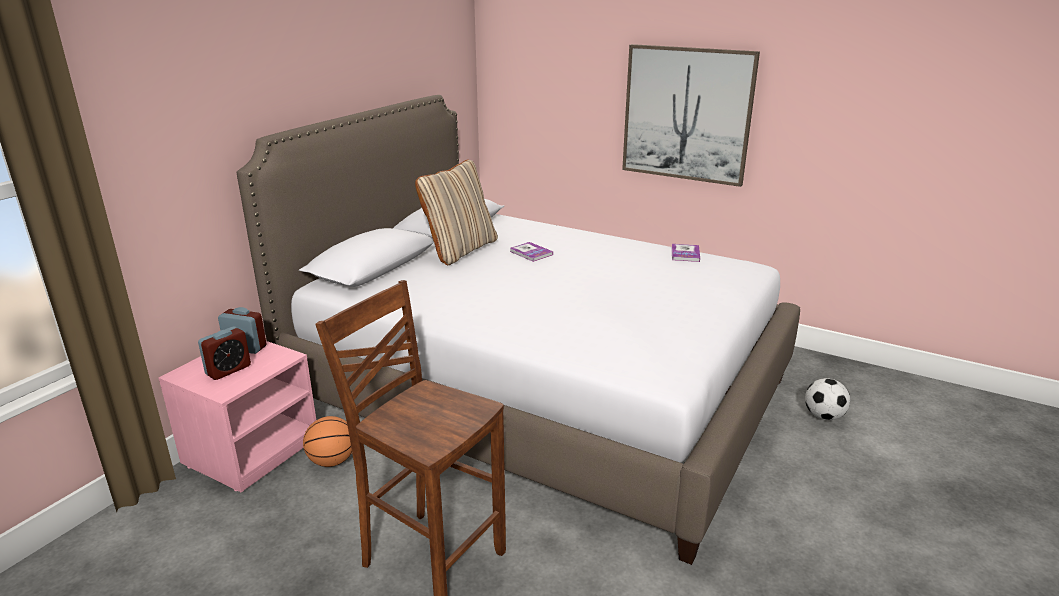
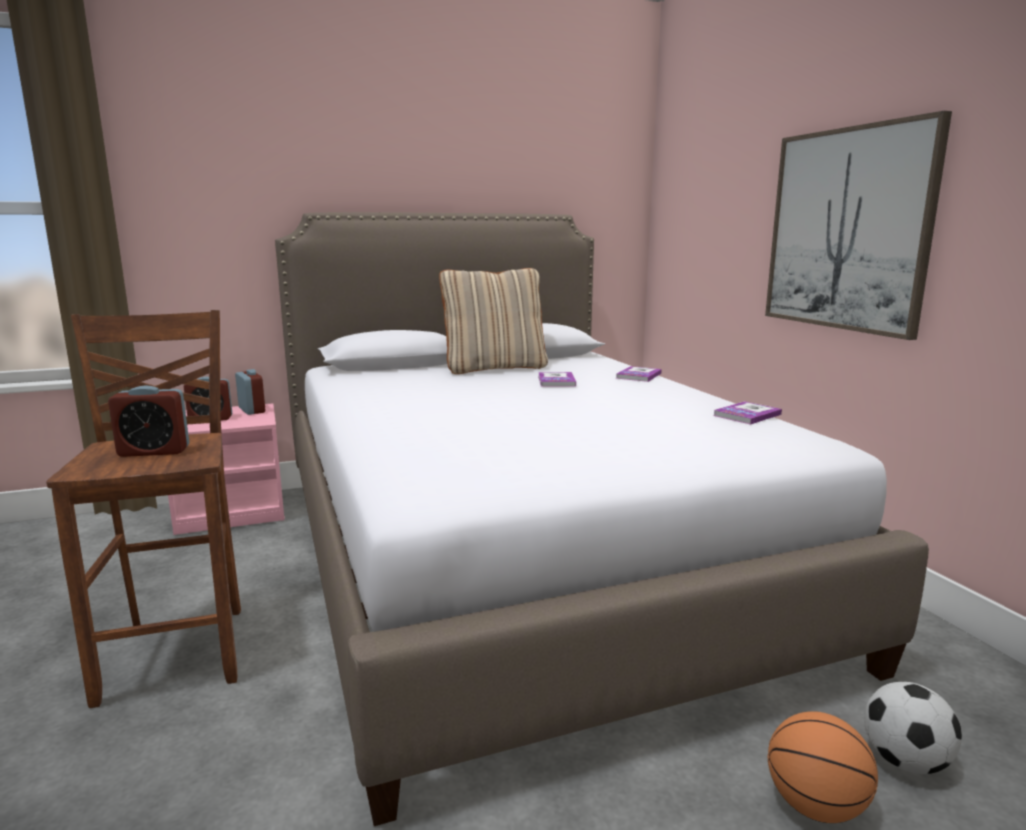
camera: 40 degrees right, 10 degrees down
basketball [303,416,352,467] -> basketball moved to [768,711,878,823]
none -> alarm clock [108,385,189,457]
none -> book [616,366,662,382]

